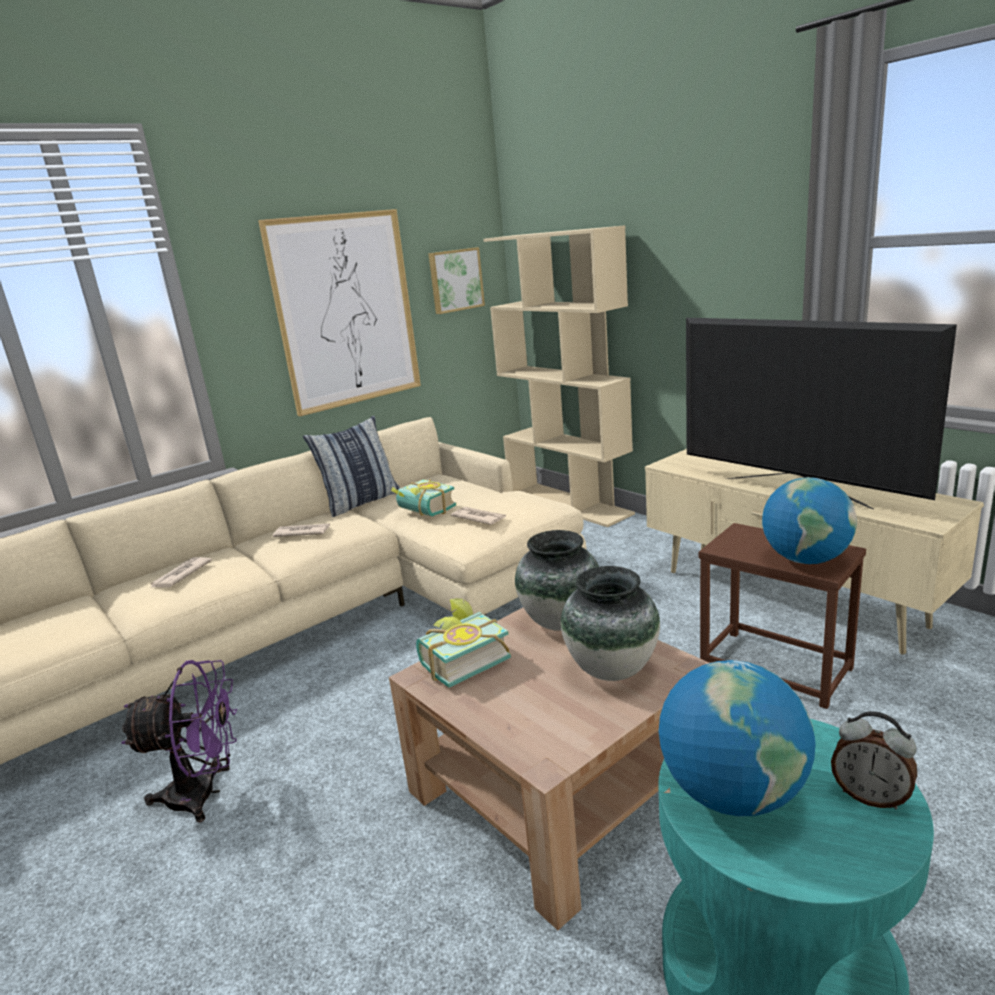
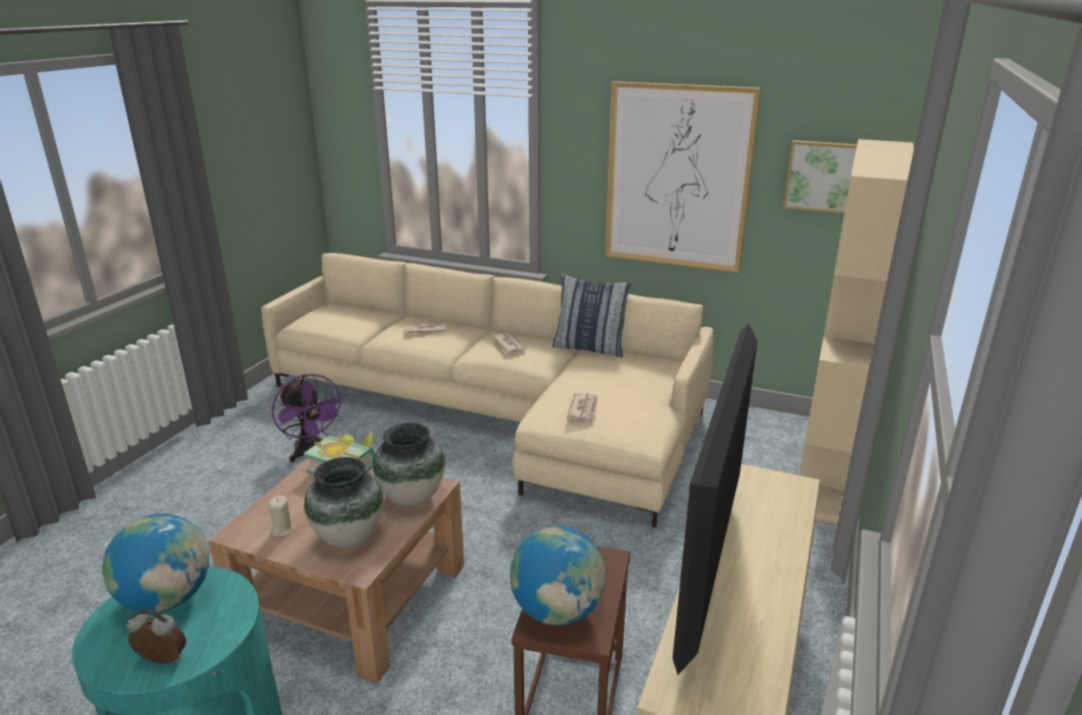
camera: 60 degrees right, 5 degrees up
book [391,479,456,516] -> none
alarm clock [831,711,917,809] -> alarm clock turned 90 degrees clockwise [126,610,186,663]
none -> beige candle [269,496,294,537]

